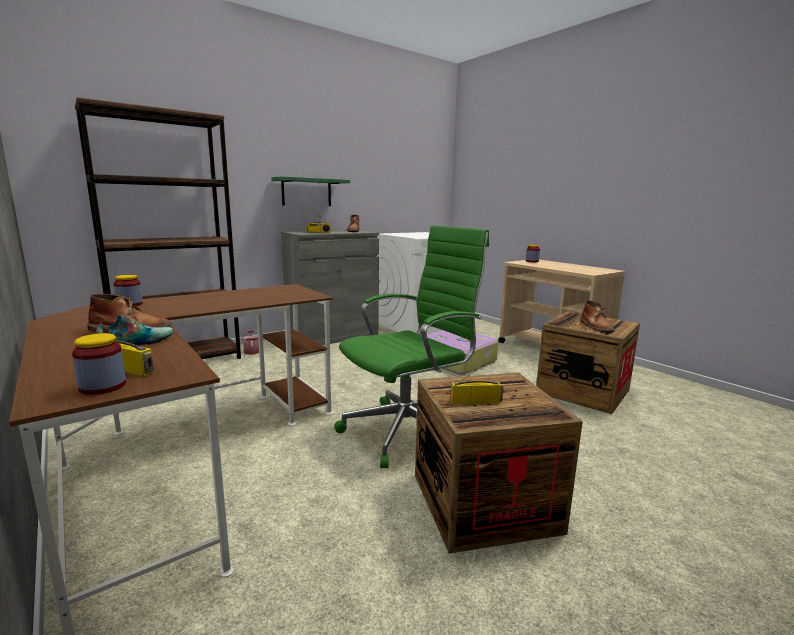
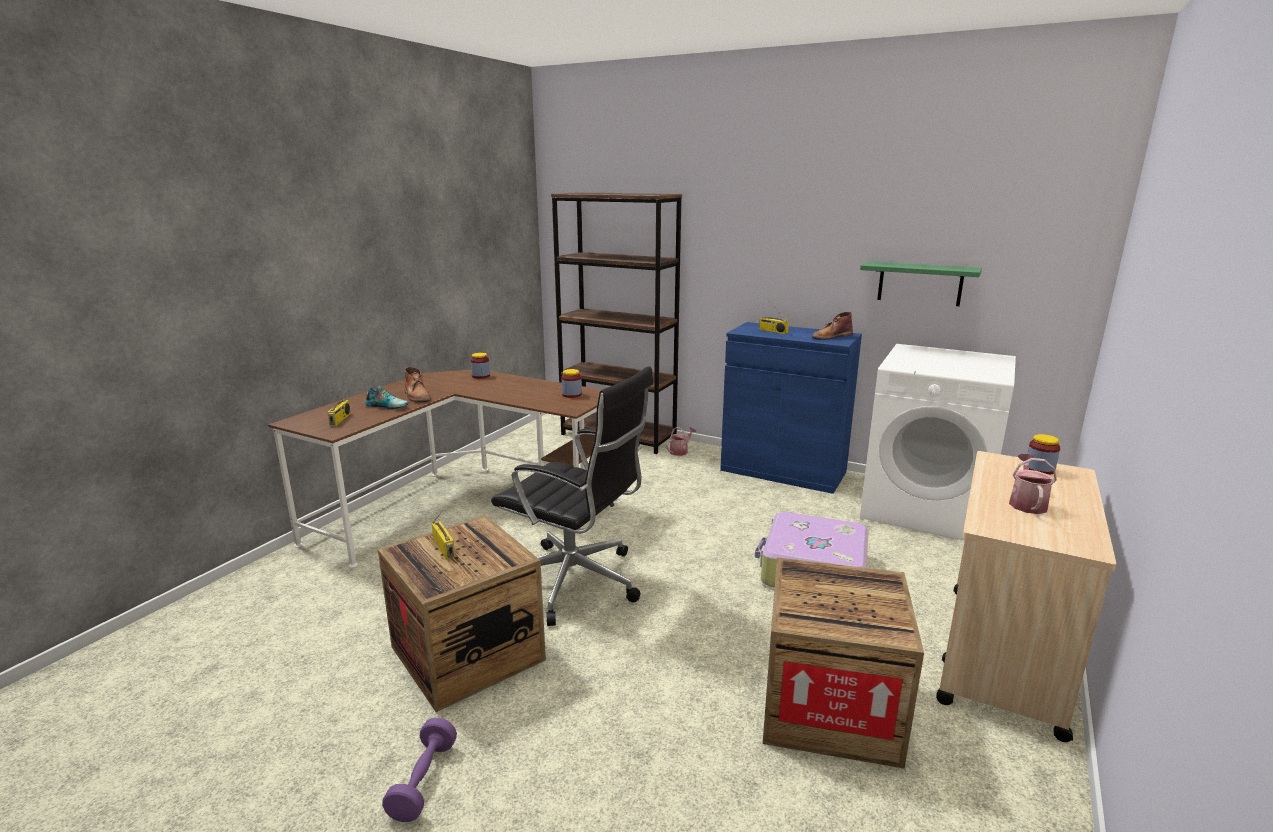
camera: 65 degrees right, 5 degrees up
jar [72,333,126,395] -> jar moved to [562,369,582,398]
green shelf [271,176,350,206] -> green shelf moved to [860,262,982,306]
grey cabinet [281,230,379,345] -> blue cabinet [720,322,862,494]
green office chair [334,225,489,468] -> black office chair [491,366,653,626]
brown boot [580,300,615,333] -> none
none -> purple dumbbell [382,718,457,822]
none -> watering can [1009,454,1057,514]

